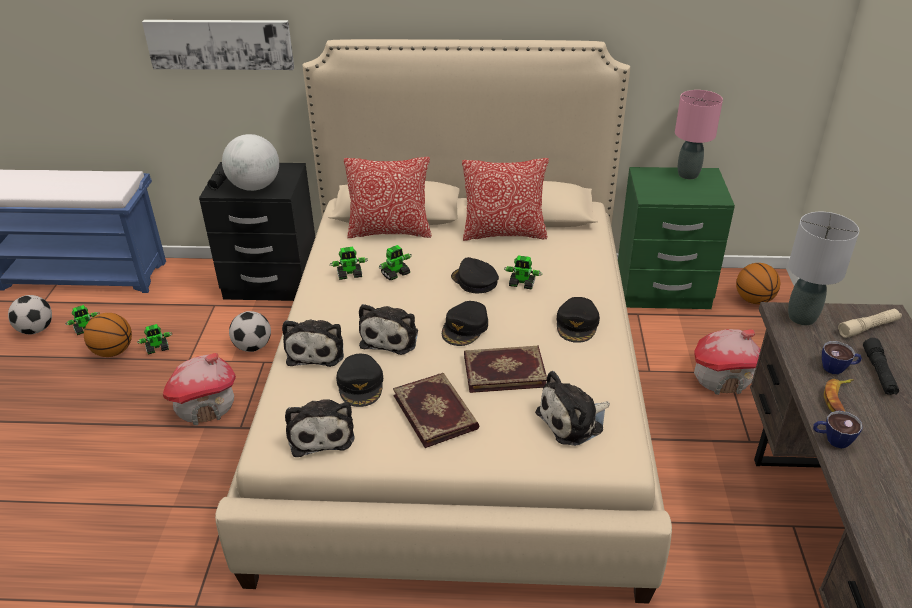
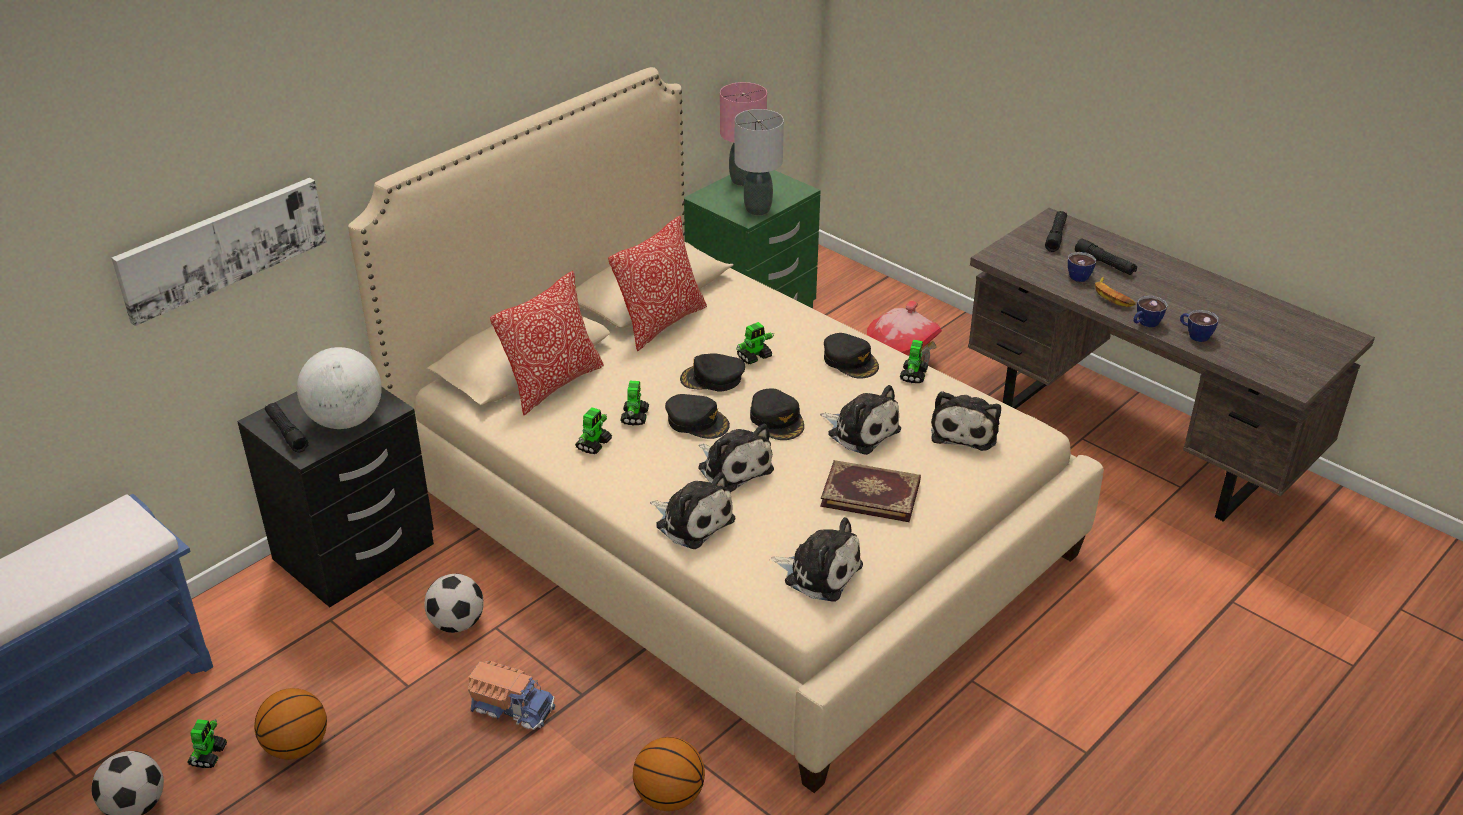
camera: 50 degrees left, 0 degrees up
toy robot [137,324,172,355] -> toy robot moved to [900,340,928,383]
toy house [163,353,236,425] -> toy truck [468,661,555,730]
black cap [336,354,383,407] -> black cap moved to [665,394,730,439]
book [464,346,547,393] -> plush toy [820,385,901,455]
basketball [736,263,780,304] -> basketball moved to [633,737,705,811]
grey table lamp [788,212,859,325] -> grey table lamp moved to [735,109,784,216]
beige flashlight [838,308,902,338] -> black flashlight [1045,211,1067,252]
none -> cup [1180,310,1218,342]

